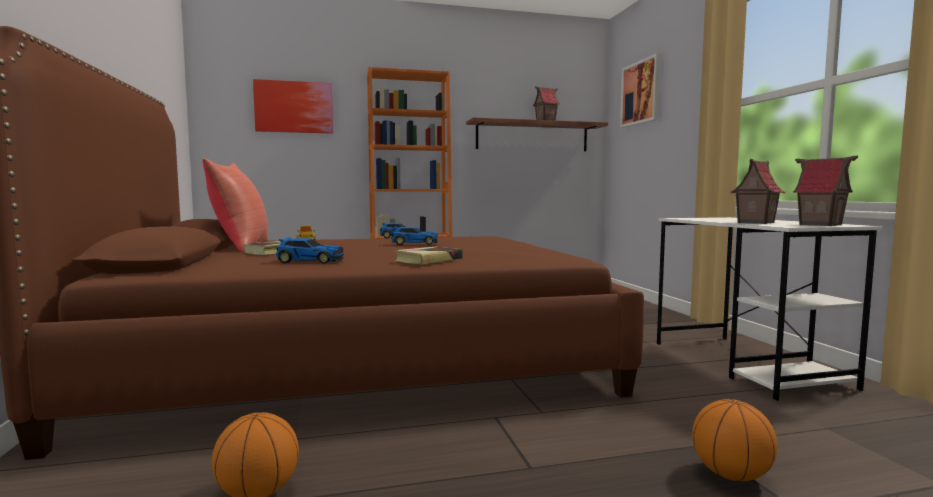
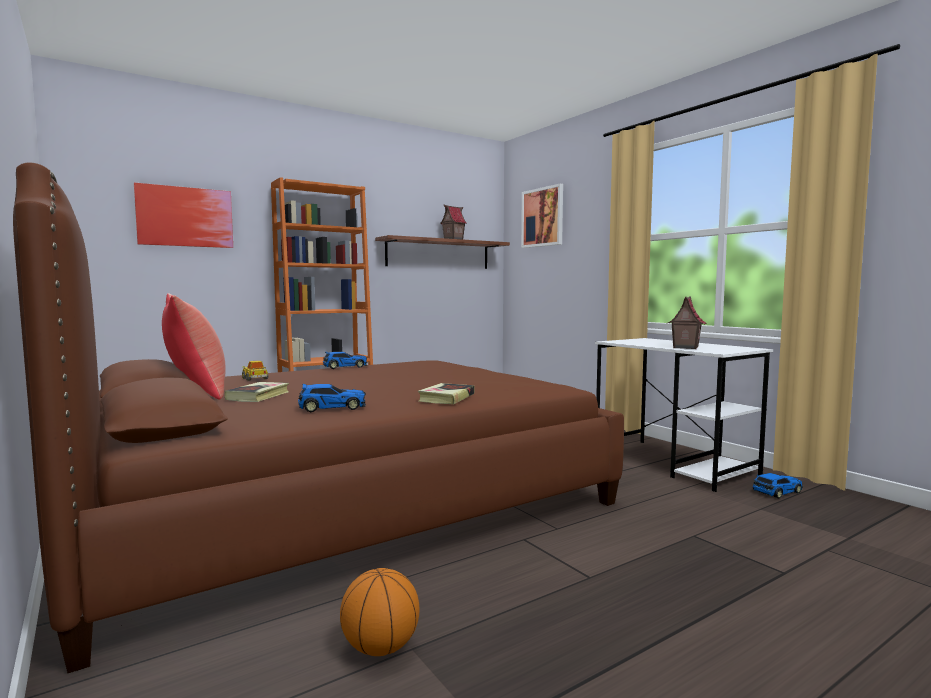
camera: 20 degrees left, 0 degrees up
toy car [391,226,438,245] -> toy car moved to [753,473,803,499]
basketball [692,399,778,481] -> none
toy house [793,156,858,226] -> none

